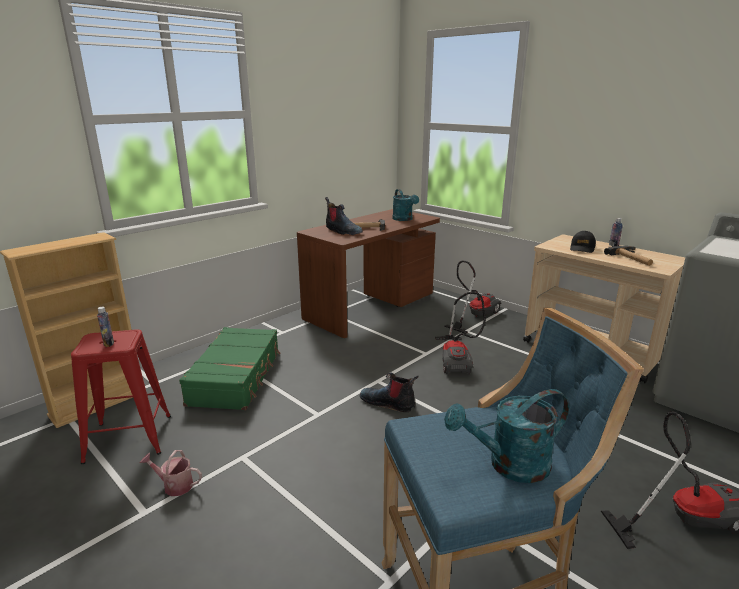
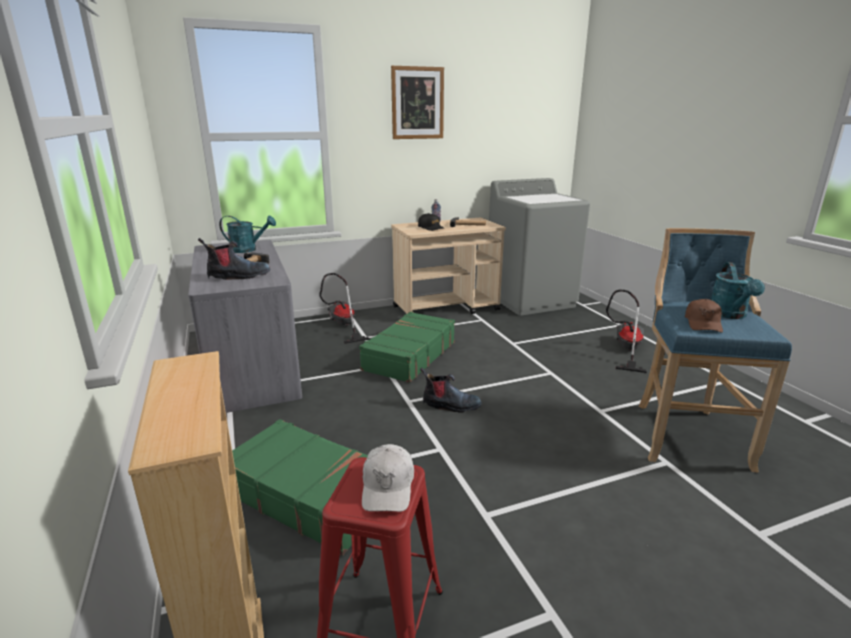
camera: 65 degrees left, 0 degrees up
bottle [97,307,114,347] -> white cap [362,444,414,512]
watering can [140,450,202,496] -> none
brown desk [297,209,440,338] -> grey desk [188,240,302,413]
boot [360,372,419,412] -> boot turned 135 degrees counterclockwise [420,367,482,413]
vacuum cleaner [435,292,486,375] -> green suitcase [359,312,455,383]
none -> picture [391,66,444,139]
none -> brown cap [685,299,723,332]

